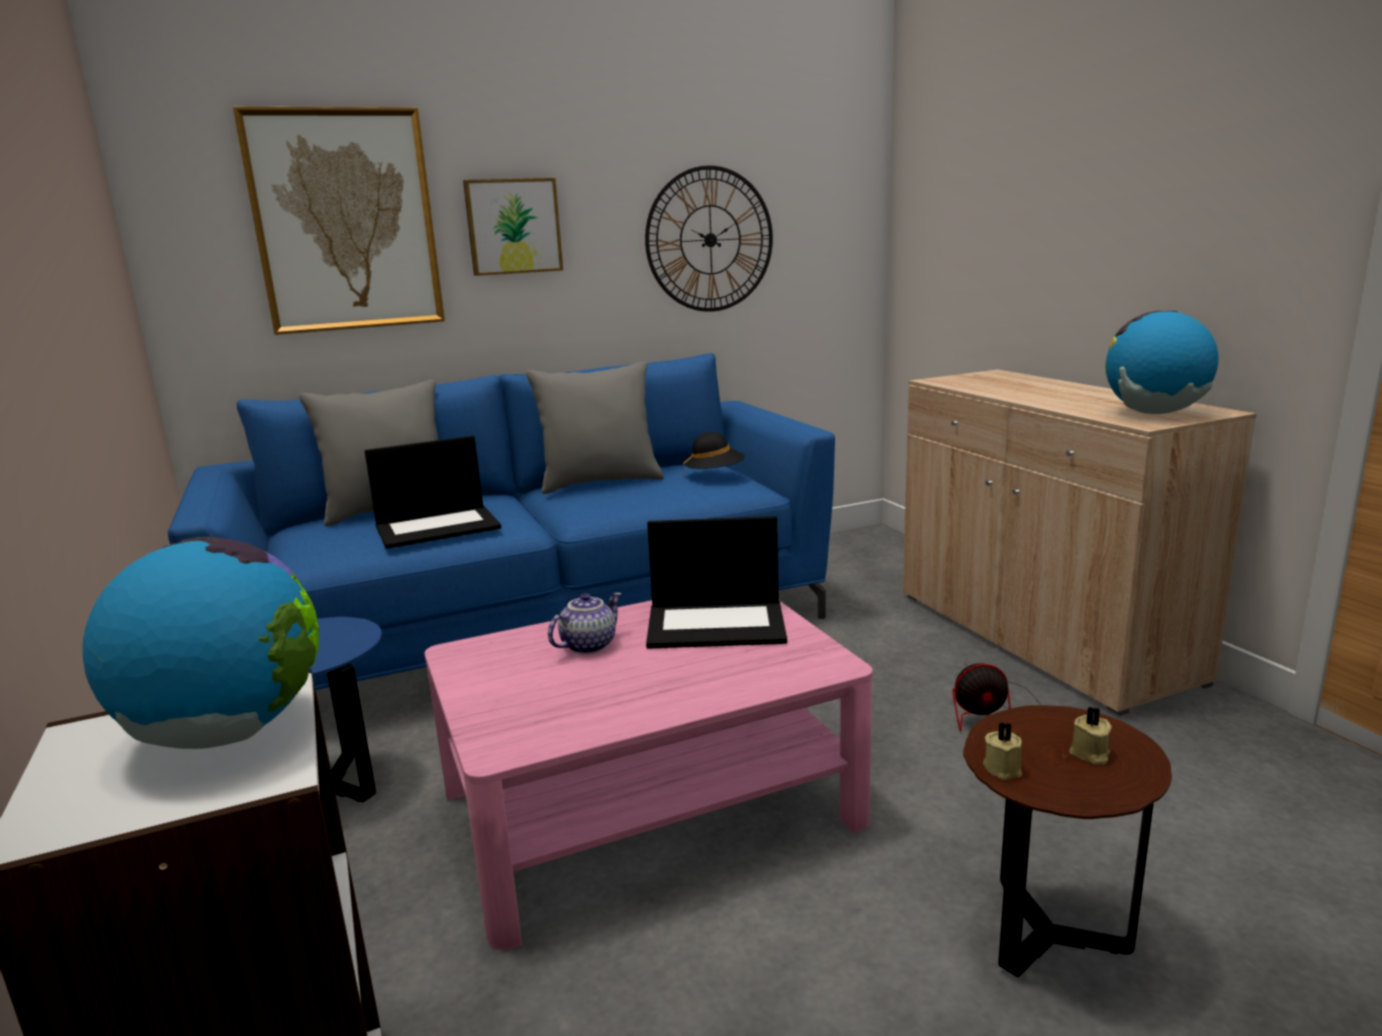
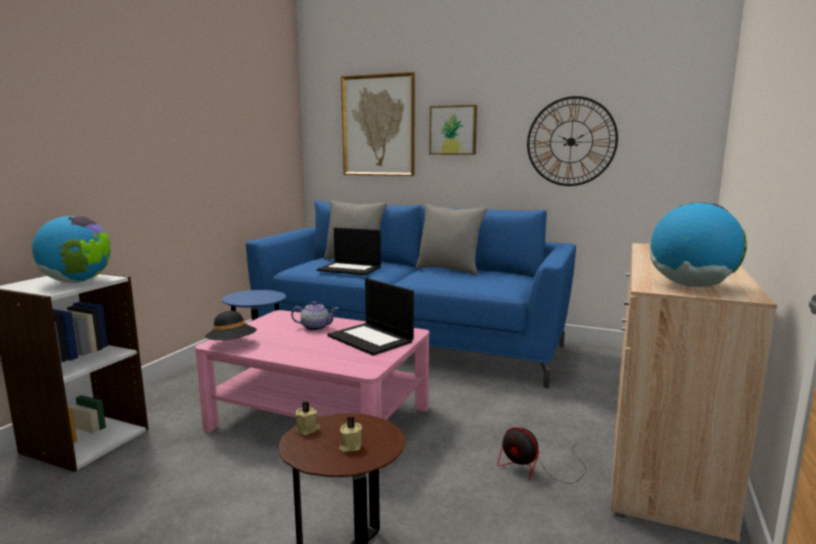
camera: 45 degrees right, 5 degrees down
black hat [683,432,745,469] -> black hat moved to [205,311,257,340]

